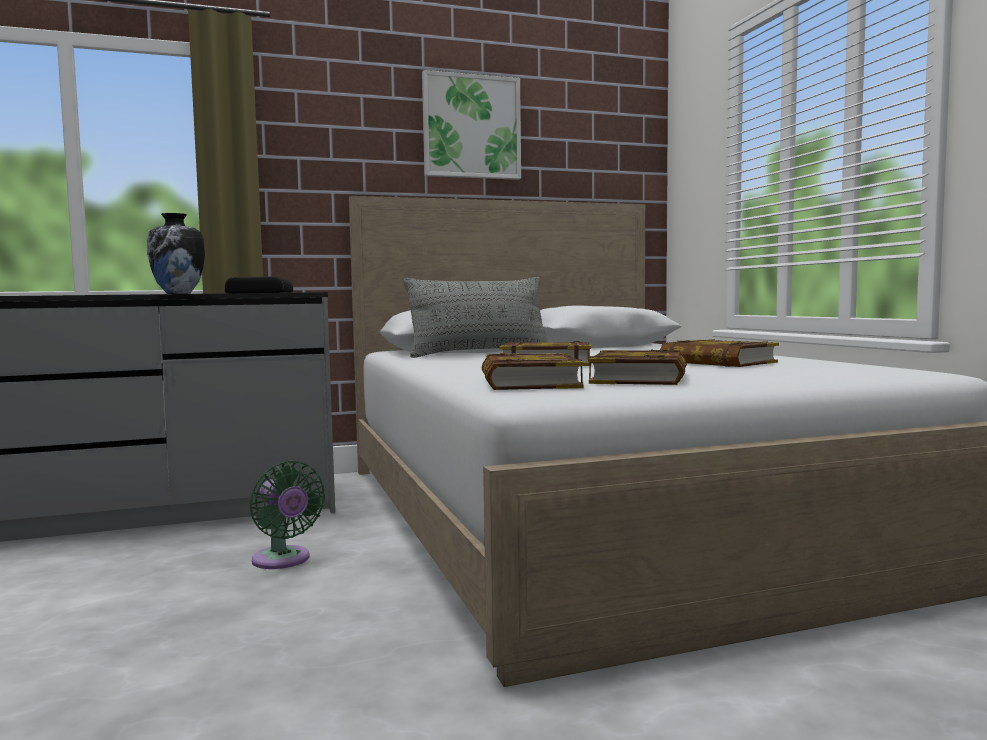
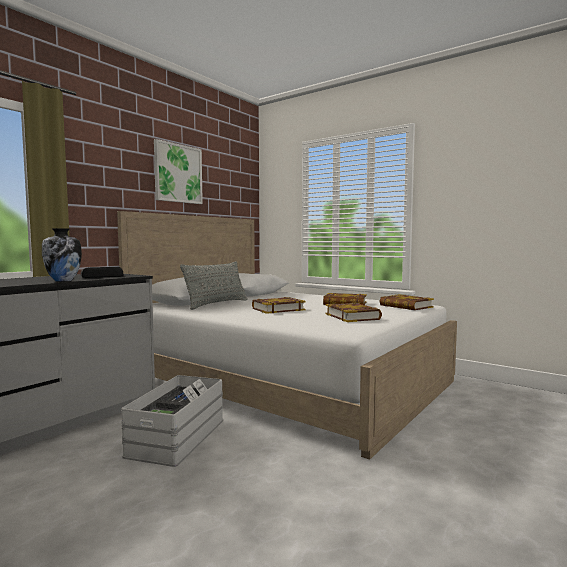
camera: 35 degrees left, 0 degrees up
green fan [249,460,325,569] -> grey storage box [121,375,223,467]
book [482,353,584,390] -> book moved to [379,294,434,310]

